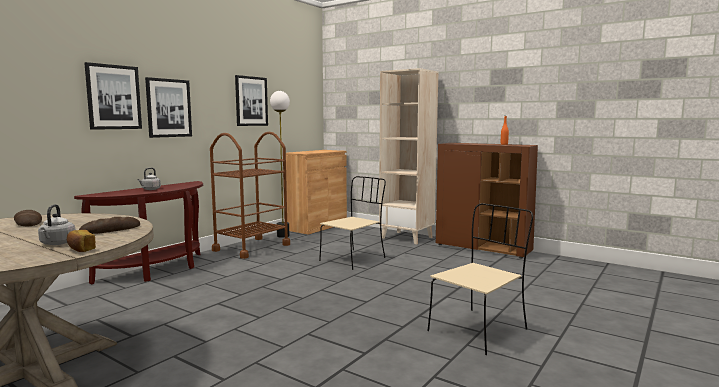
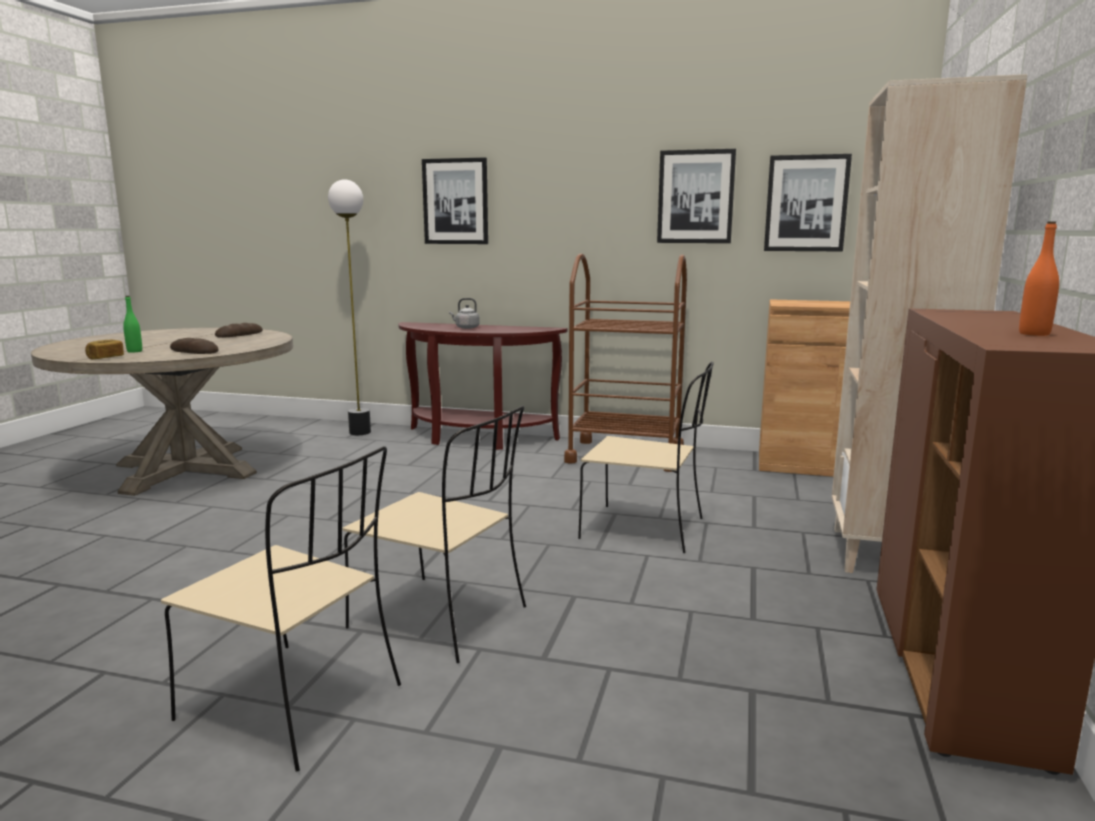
camera: 70 degrees right, 5 degrees up
grey kettle [38,204,75,245] -> green bottle [123,296,142,353]
picture [145,77,192,138] -> picture moved to [764,154,852,252]
floor lamp [270,91,290,238] -> floor lamp moved to [328,179,371,435]
none -> beige chair [342,406,526,663]

